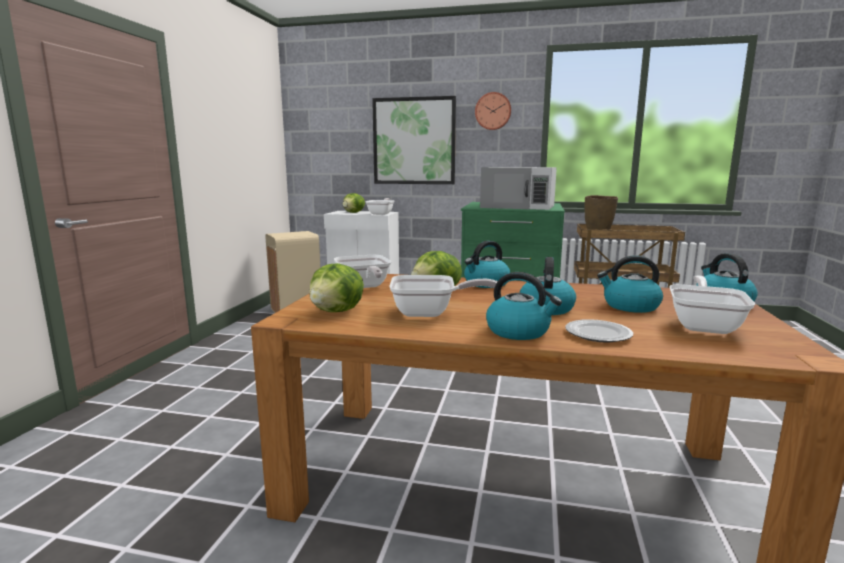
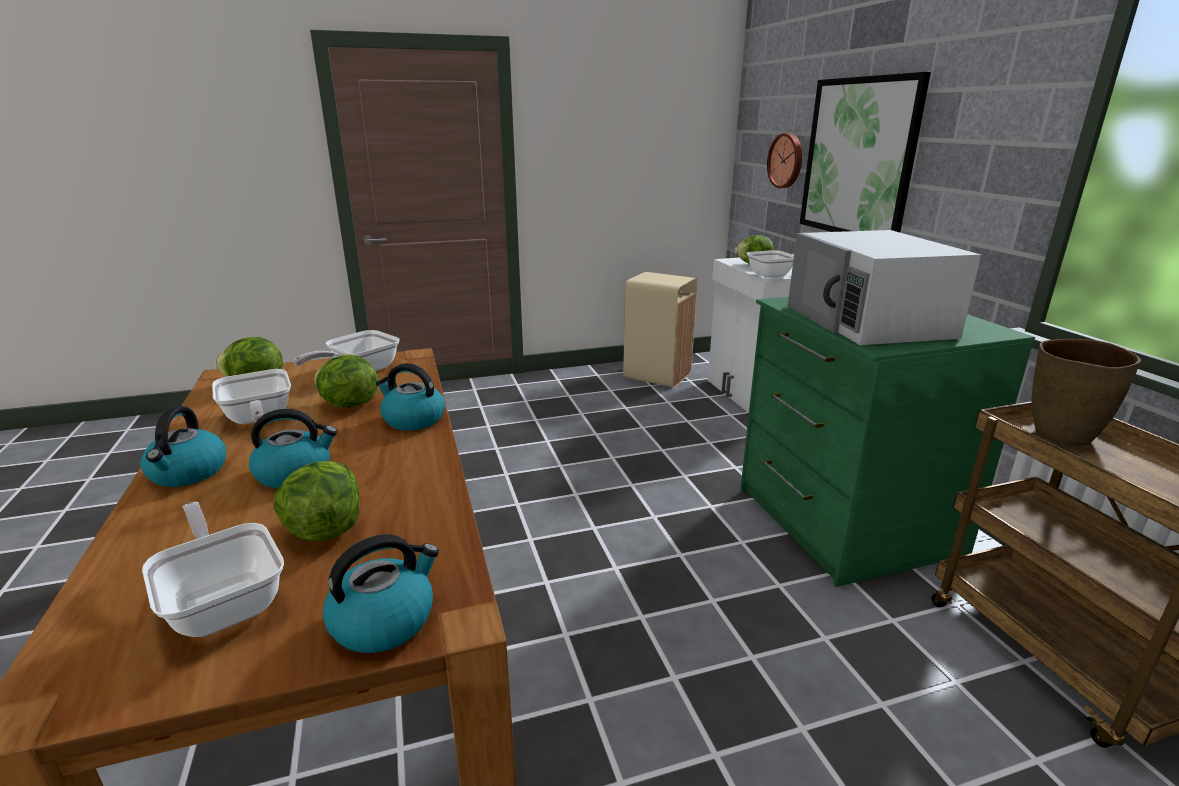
camera: 60 degrees right, 10 degrees up
wall clock [475,92,511,130] -> wall clock moved to [767,133,802,188]
plate [565,319,633,343] -> none
kettle [597,255,663,313] -> lettuce [273,461,359,542]
frying pan [669,276,755,334] -> frying pan turned 120 degrees counterclockwise [142,502,284,637]

